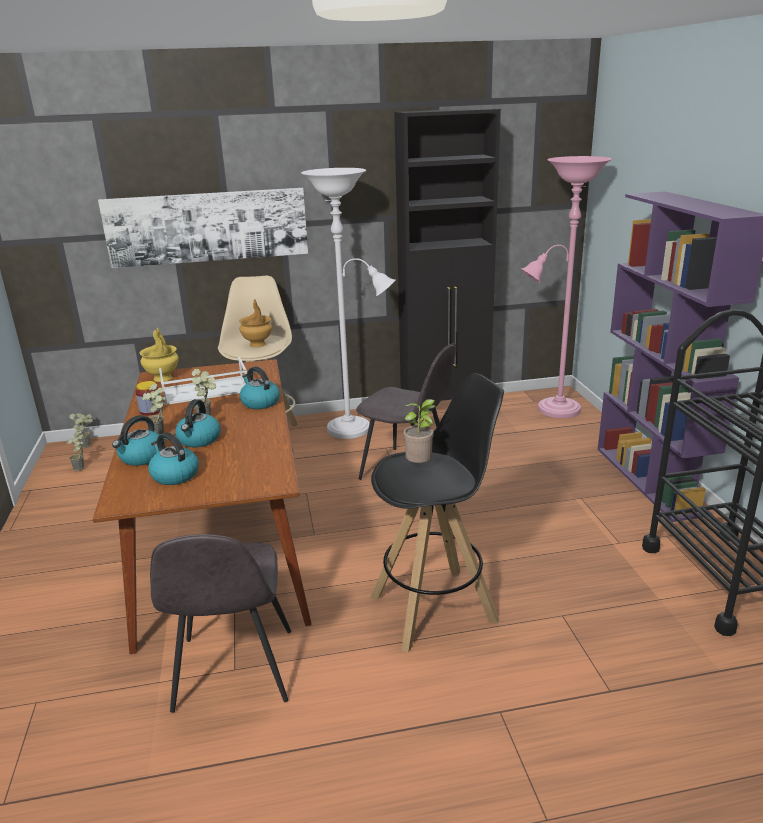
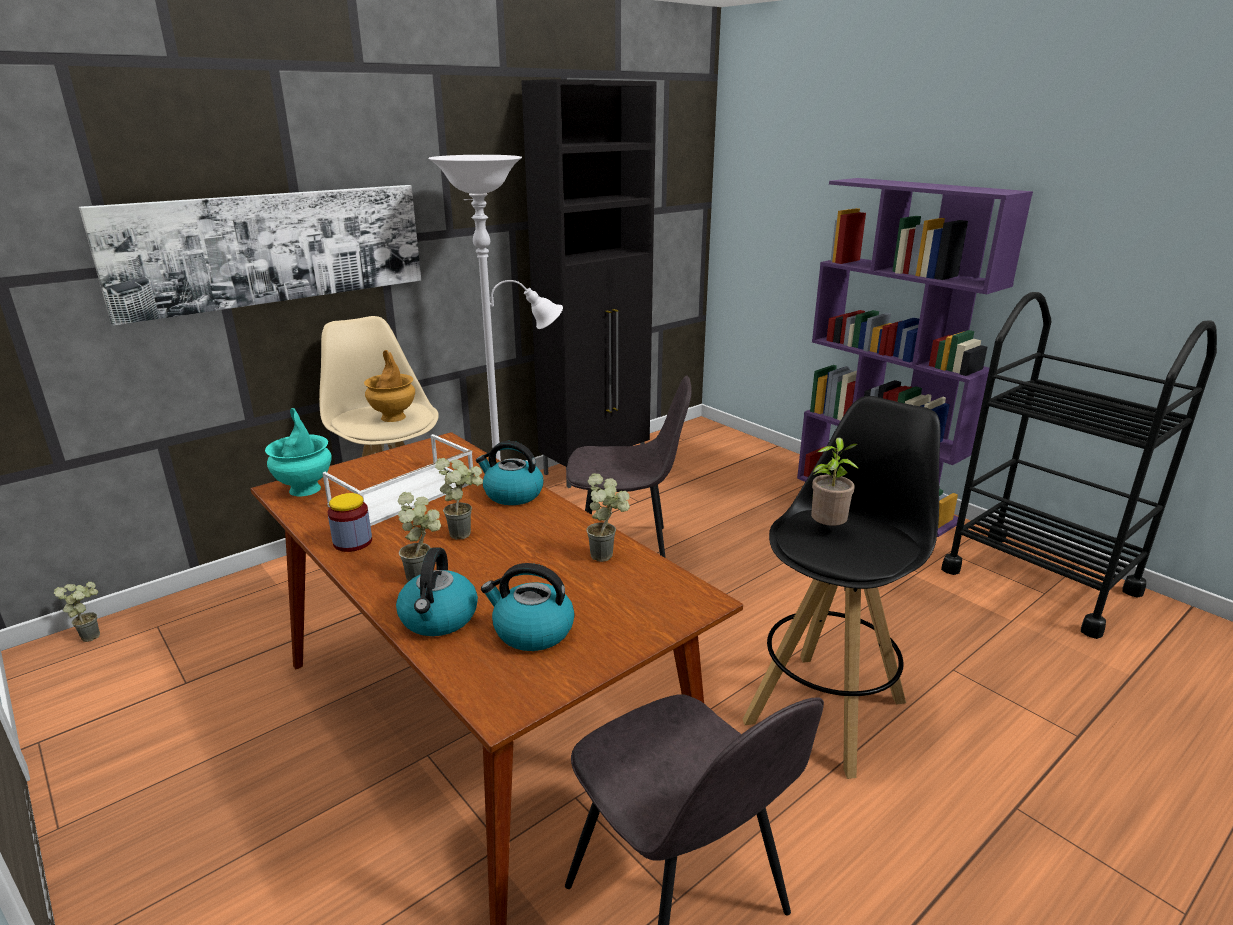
camera: 30 degrees left, 0 degrees up
potted plant [66,431,84,471] -> potted plant moved to [587,473,630,562]
yellow vase [139,328,179,382] -> turquoise vase [265,408,332,496]
kettle [175,399,221,447] -> none
pink floor lamp [520,156,612,418] -> none

